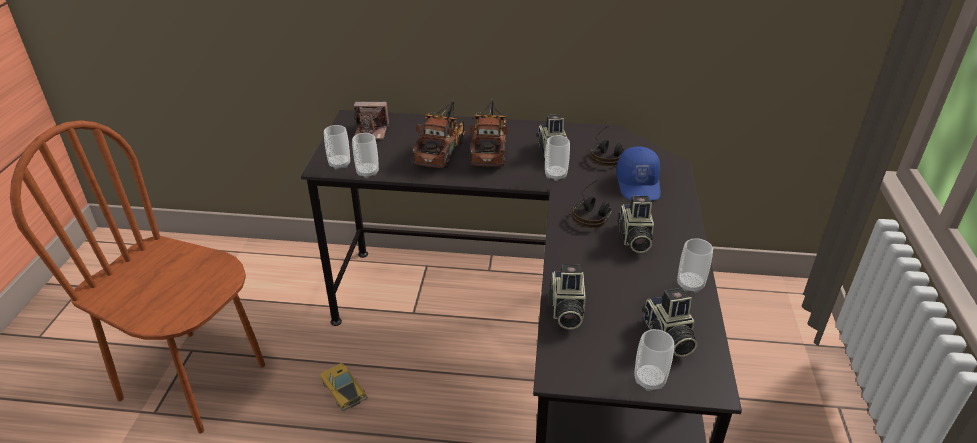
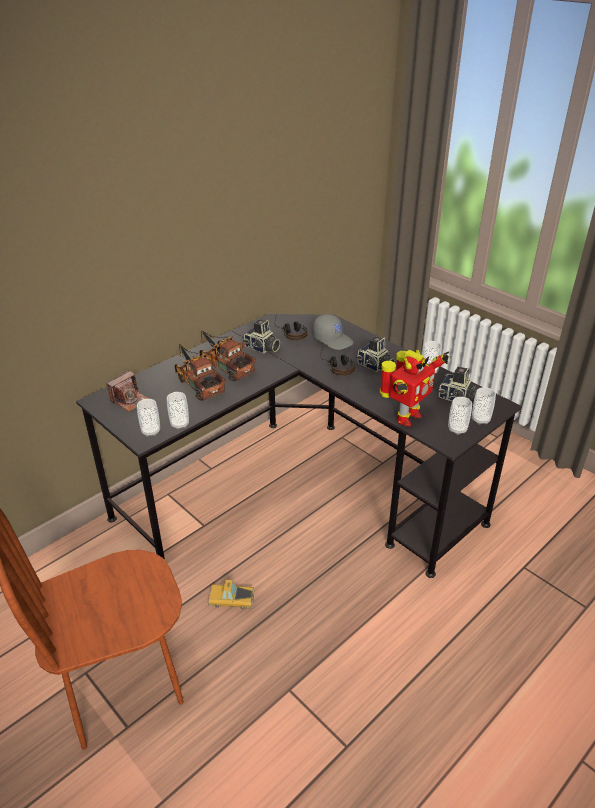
camera: 50 degrees left, 0 degrees up
cup [545,135,570,181] -> cup moved to [448,397,472,435]
camera [548,264,586,330] -> toy robot [379,350,449,427]
blue cap [616,146,661,201] -> grey cap [313,314,353,350]

